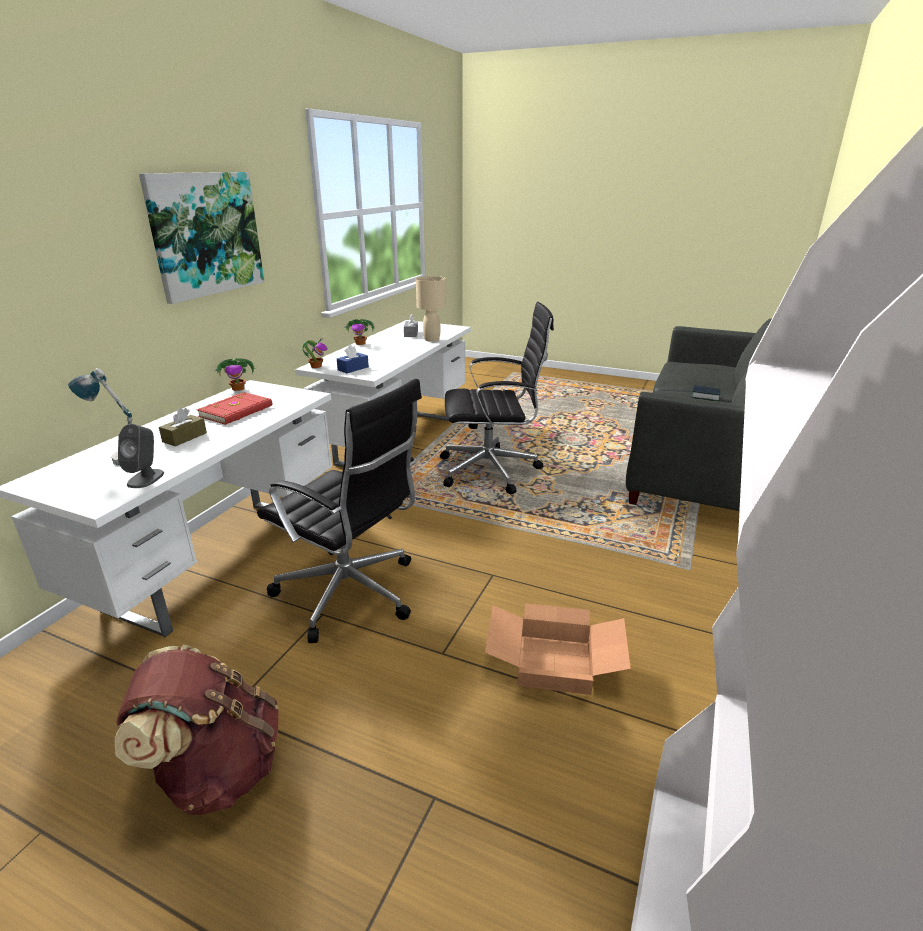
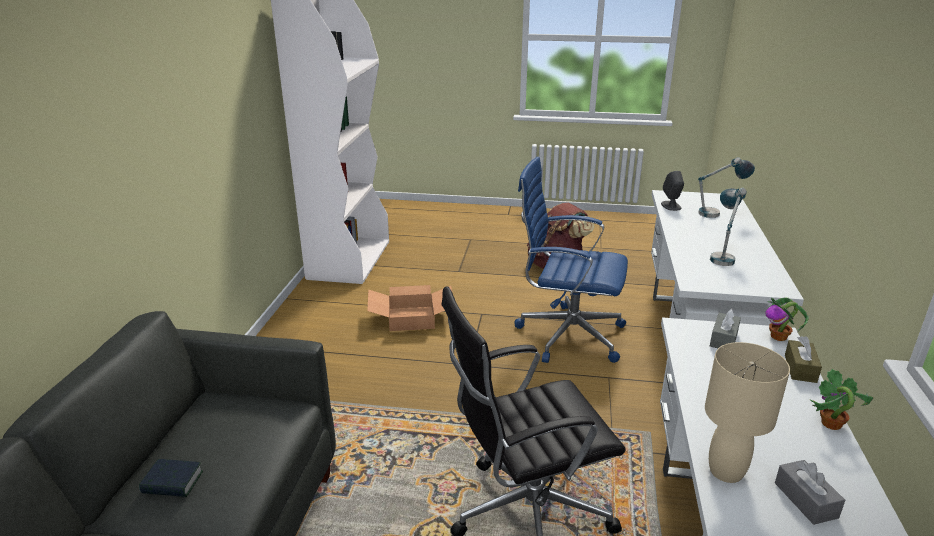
camera: 165 degrees right, 0 degrees up
picture [139,172,264,304] -> none
brown tissue box [159,408,207,446] -> brown tissue box moved to [785,336,822,383]
red book [197,392,273,425] -> table lamp [710,188,747,266]
potted plant [214,358,255,391] -> none
black office chair [257,379,422,643] -> blue office chair [514,157,628,363]
blue tissue box [337,345,369,373] -> grey tissue box [710,309,741,348]

